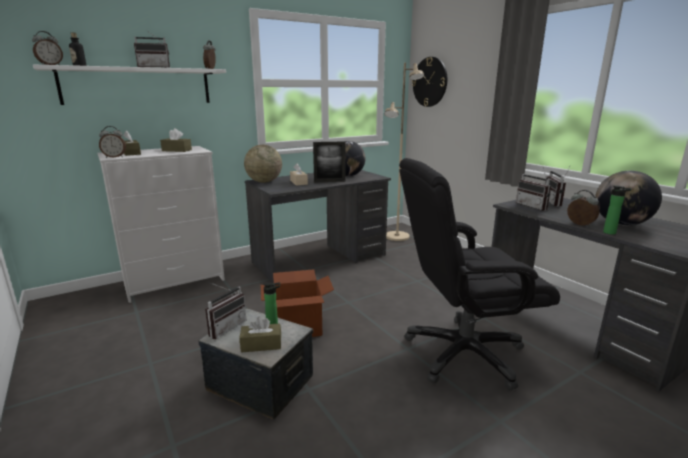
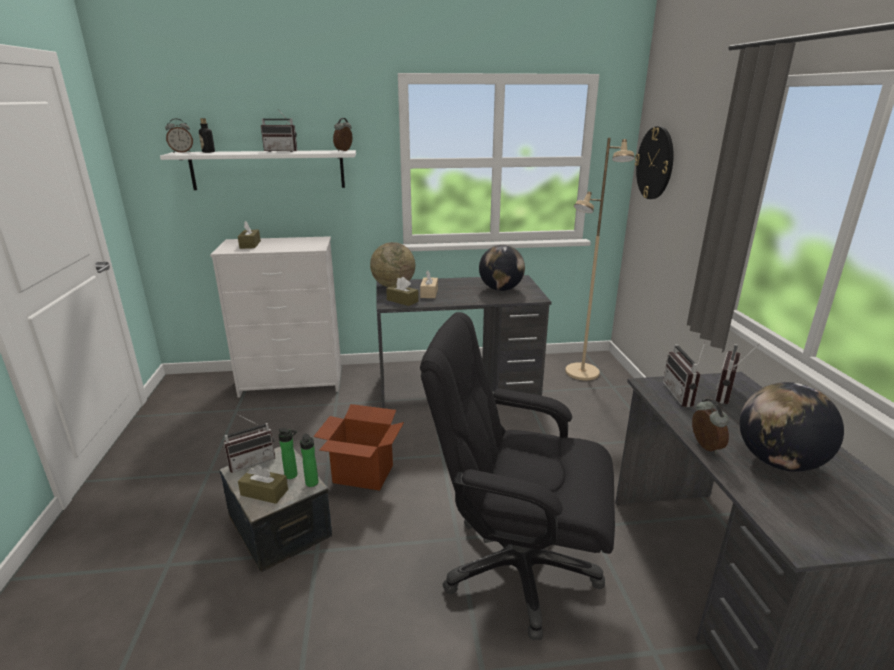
camera: 25 degrees right, 5 degrees up
alarm clock [99,126,126,158] -> none
brown tissue box [160,128,192,152] -> brown tissue box moved to [386,277,419,306]
picture frame [313,141,346,183] -> none
bottle [603,185,632,235] -> bottle moved to [300,433,319,487]

